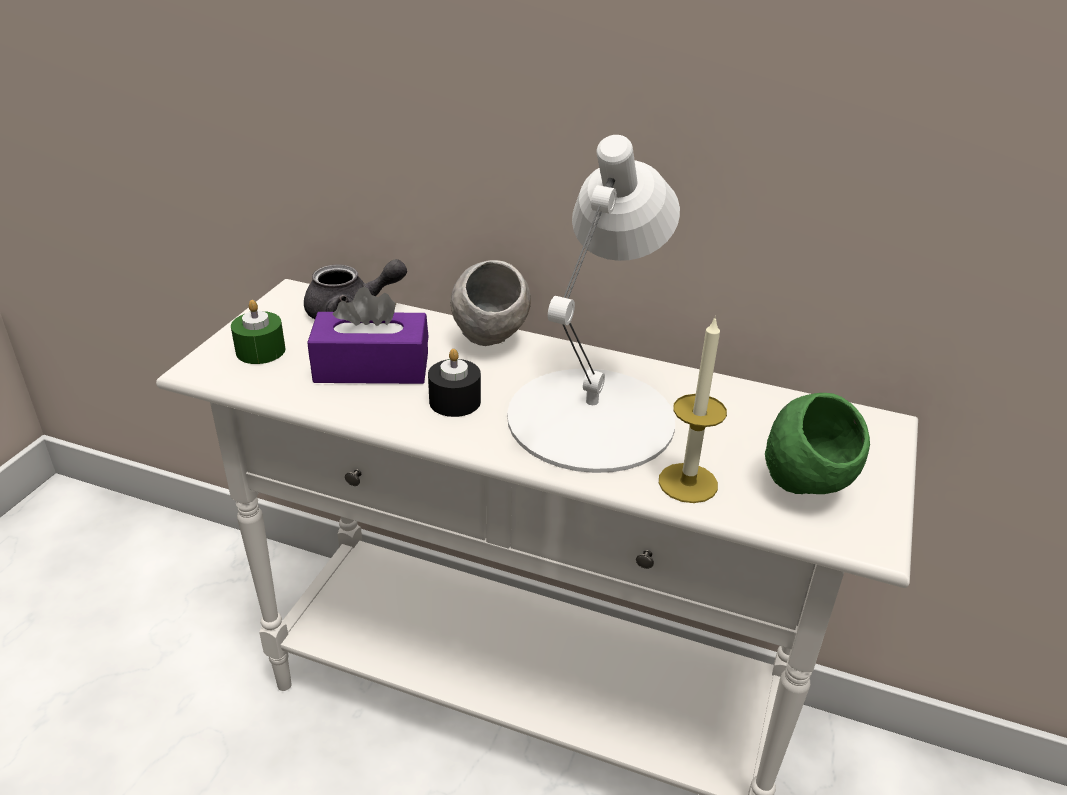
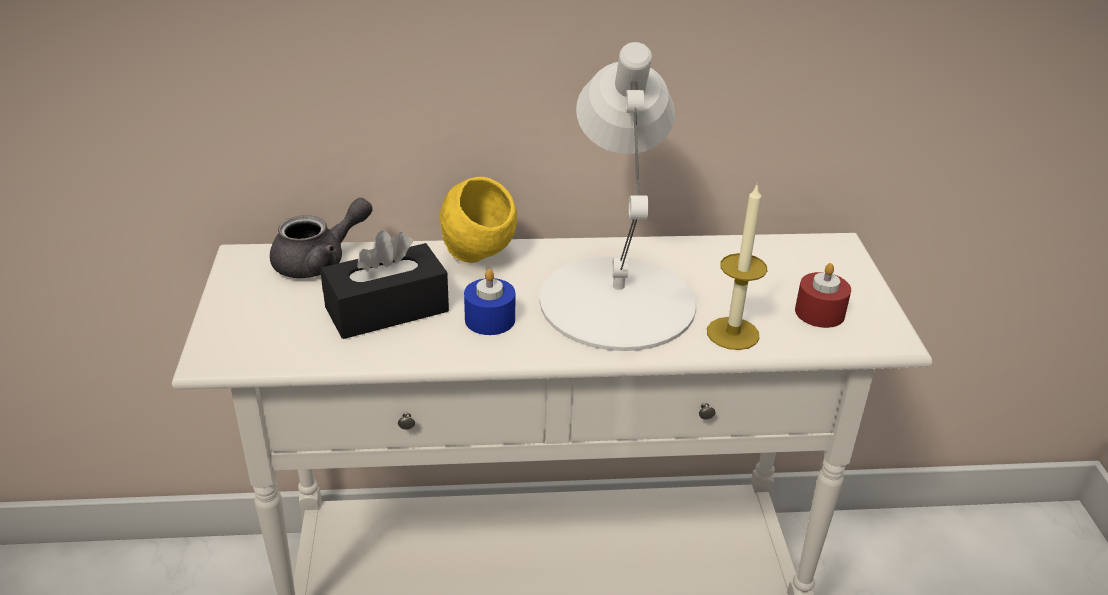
camera: 25 degrees left, 0 degrees up
green candle [231,300,285,364] -> none
purple tissue box [307,287,429,384] -> black tissue box [320,231,449,339]
black candle [428,349,481,417] -> blue candle [464,269,515,335]
grey bowl [450,260,531,346] -> yellow bowl [440,177,517,263]
green bowl [765,393,870,494] -> red candle [795,263,851,328]

